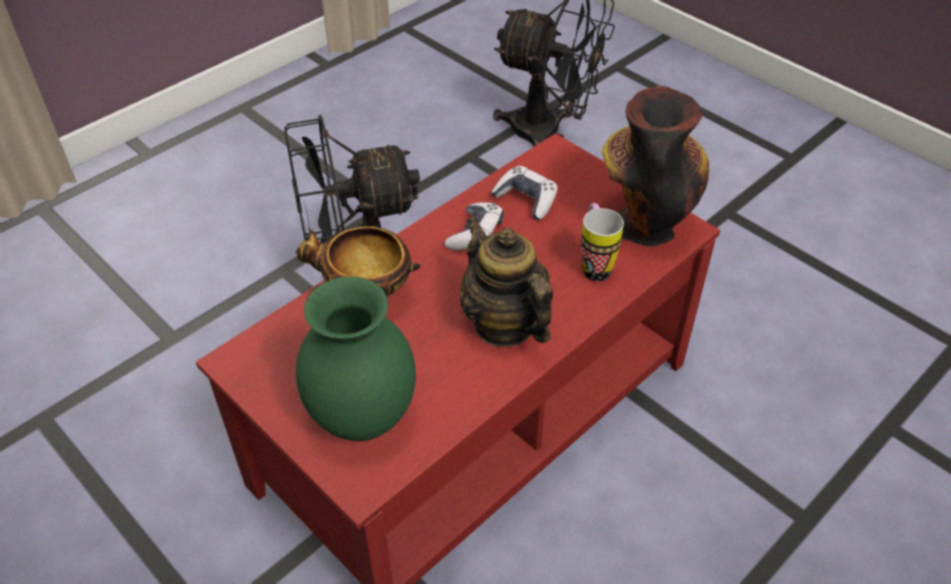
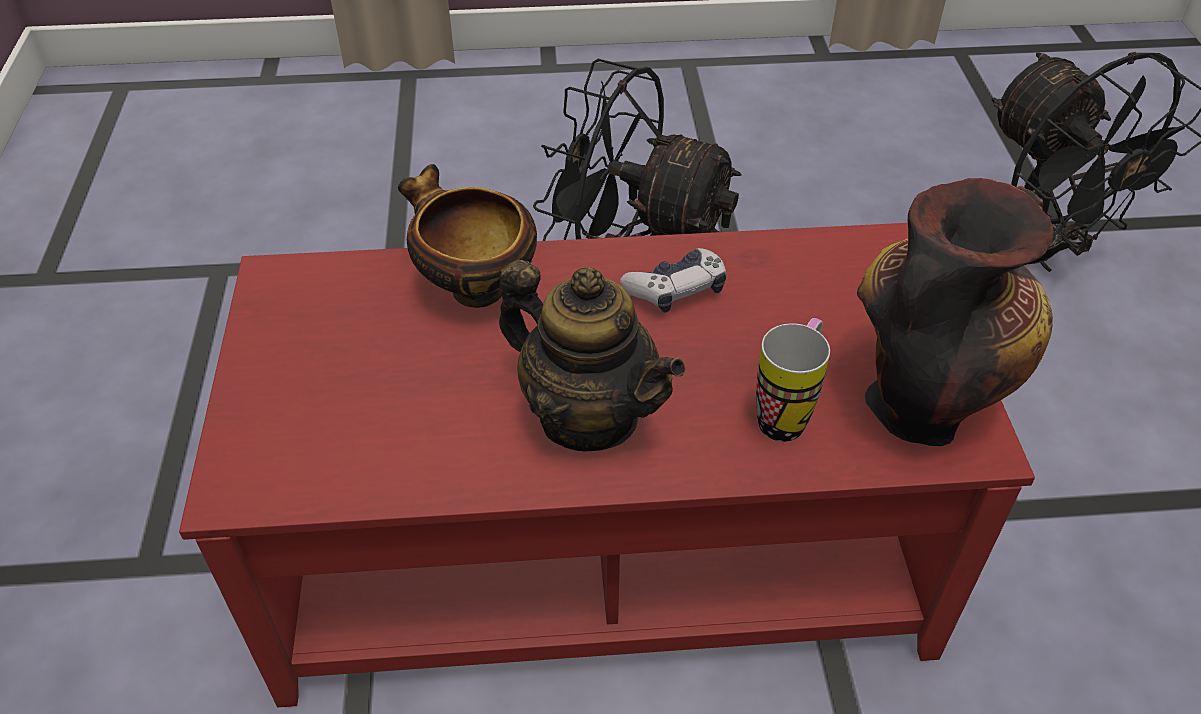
camera: 40 degrees right, 0 degrees up
green vase [296,276,416,441] -> none
teapot [461,217,553,347] -> teapot turned 120 degrees clockwise [499,260,685,451]
game controller [491,166,558,220] -> none

